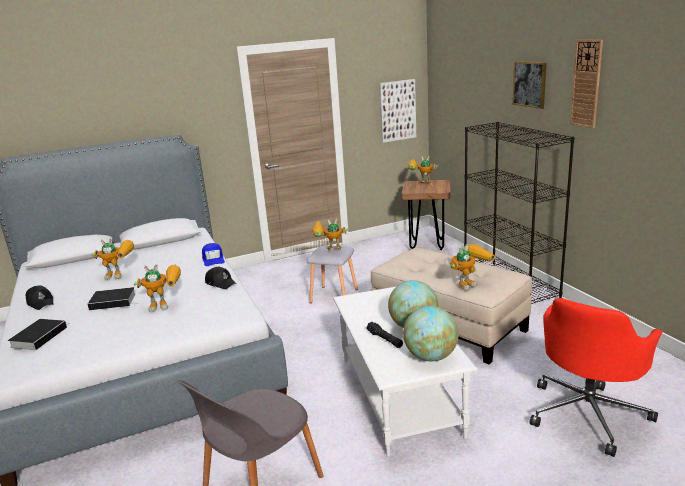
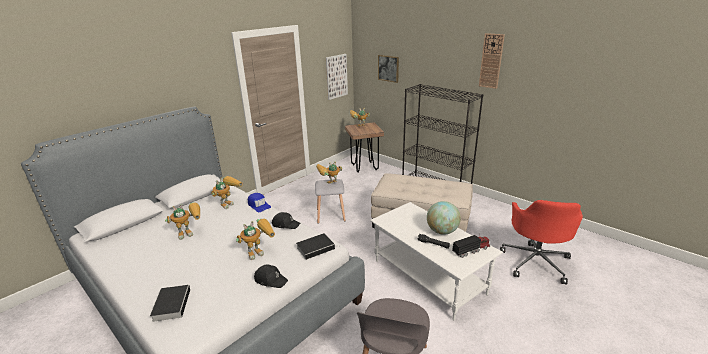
camera: 25 degrees left, 5 degrees up
black cap [26,285,53,310] -> black cap moved to [254,265,288,288]
book [87,287,136,310] -> book moved to [296,233,338,260]
globe [403,306,459,361] -> toy truck [452,233,490,258]
toy robot [450,244,495,291] -> toy robot moved to [211,176,243,209]
picture [513,61,546,109] -> picture moved to [378,55,399,83]

